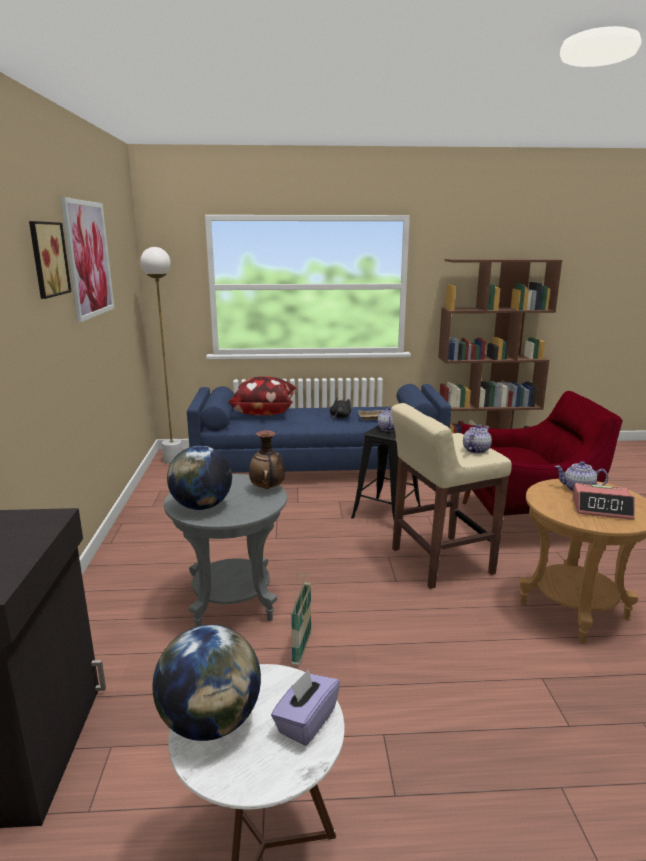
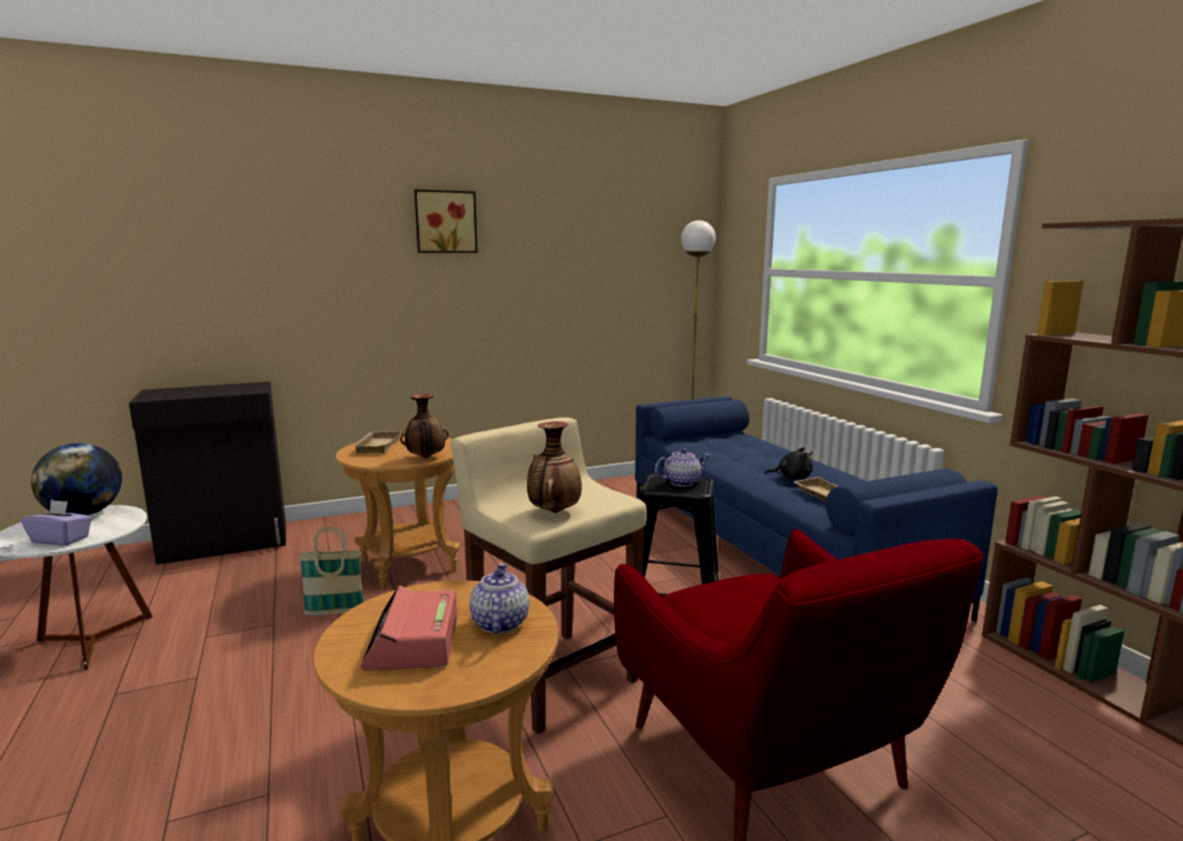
camera: 70 degrees right, 5 degrees down
picture [61,197,114,322] -> none
grey side table [164,474,287,627] -> brown side table [336,435,460,589]
globe [167,446,232,510] -> beige tray [354,431,401,454]
pillow [227,376,297,415] -> none
teapot [463,424,492,454] -> vase [527,421,582,513]

